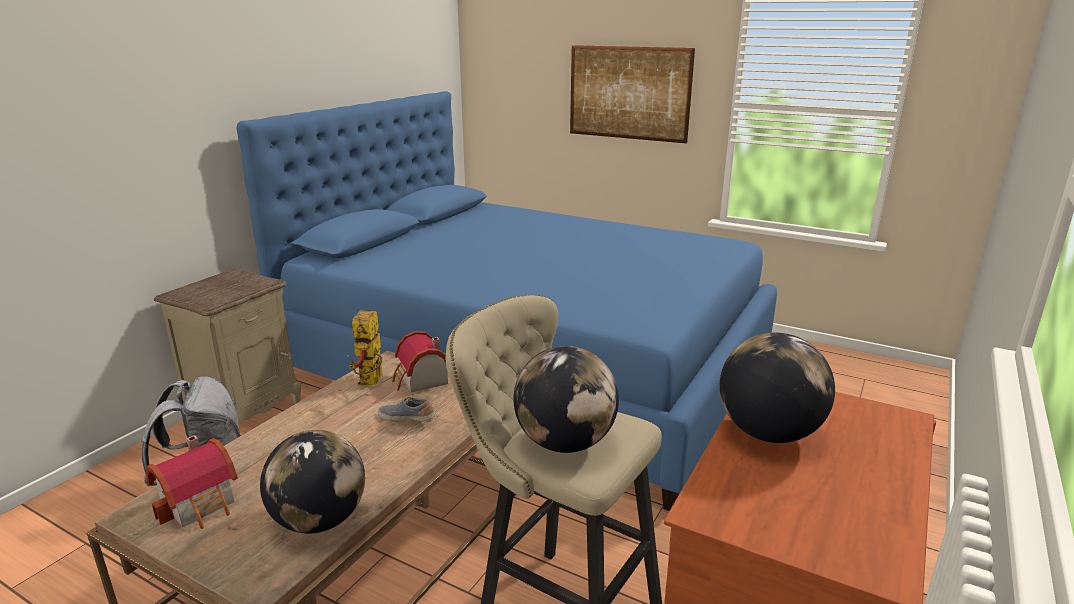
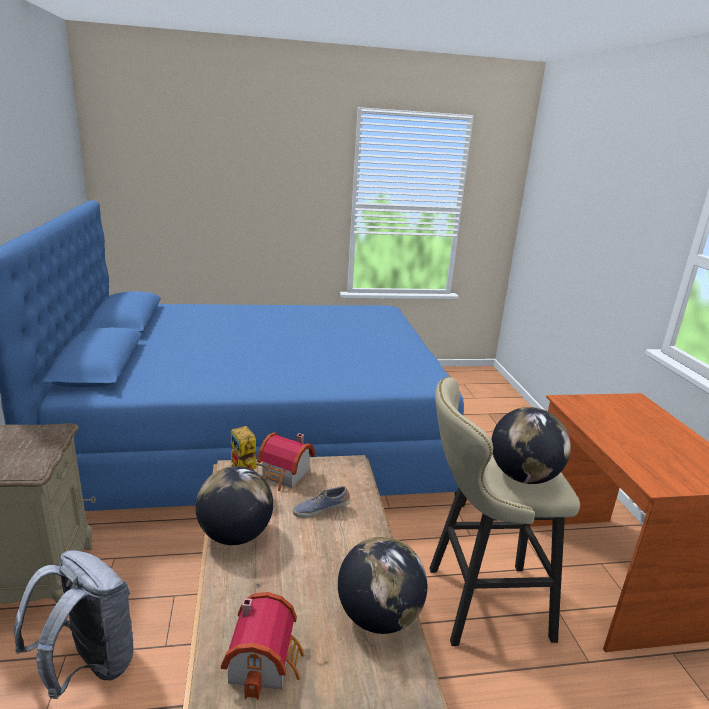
camera: 40 degrees left, 0 degrees up
picture [570,45,695,143] -> none
globe [720,332,835,443] -> globe moved to [195,466,273,545]

